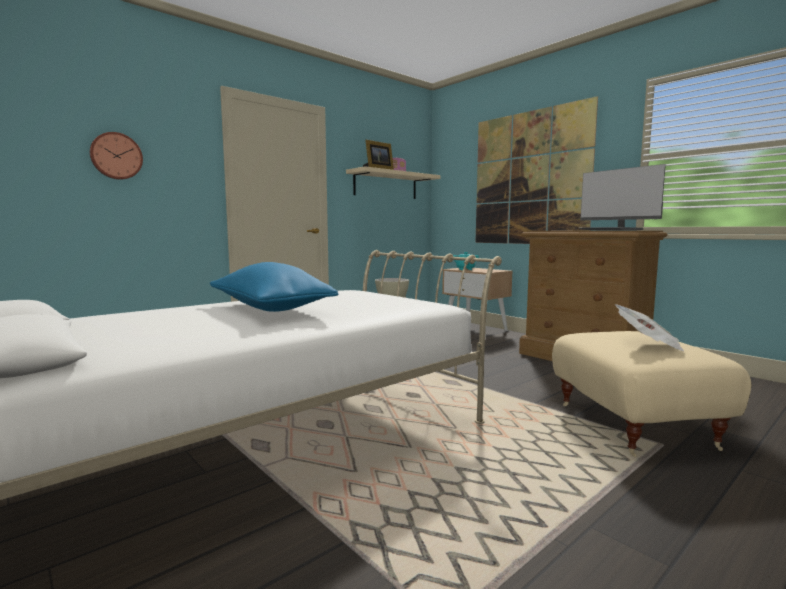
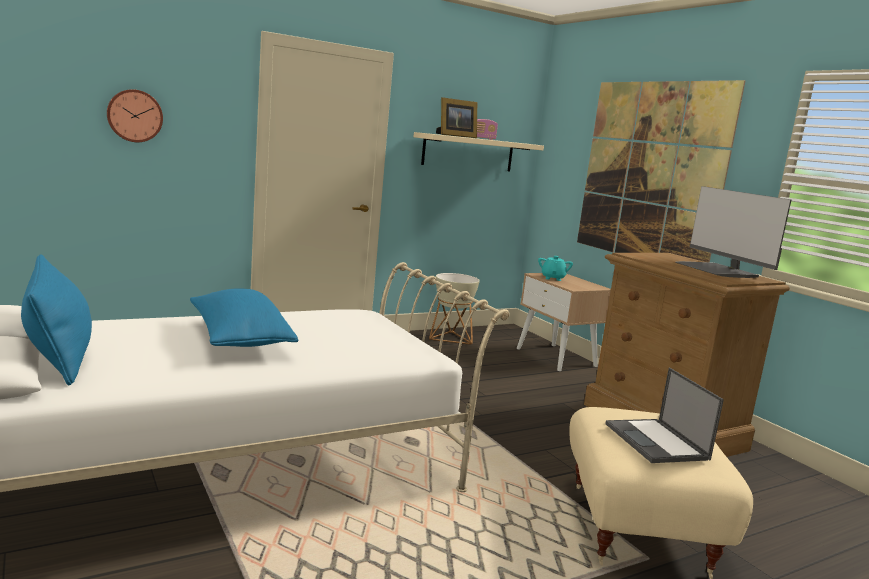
camera: 10 degrees right, 5 degrees up
newspaper [614,304,685,352] -> laptop [605,368,724,463]
none -> blue pillow [21,254,92,385]

